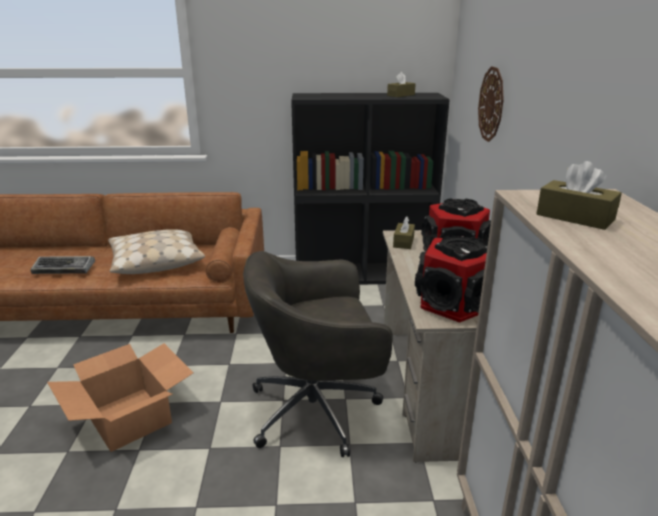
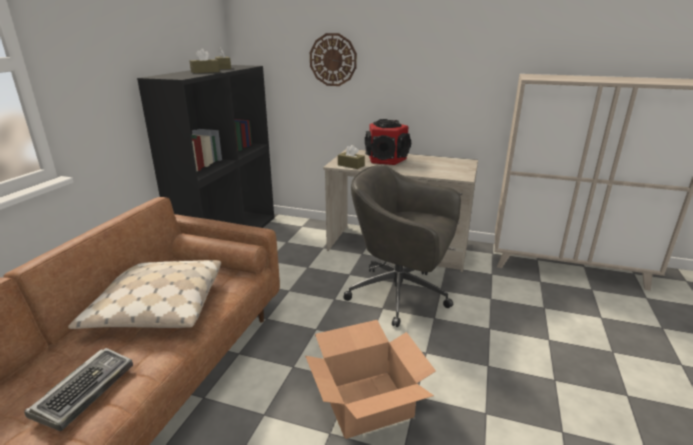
camera: 70 degrees left, 0 degrees up
grey office chair [243,251,393,457] -> grey office chair turned 105 degrees clockwise [344,165,461,327]
speaker [415,235,487,323] -> none
brown tissue box [537,161,622,230] -> brown tissue box moved to [190,49,220,73]

